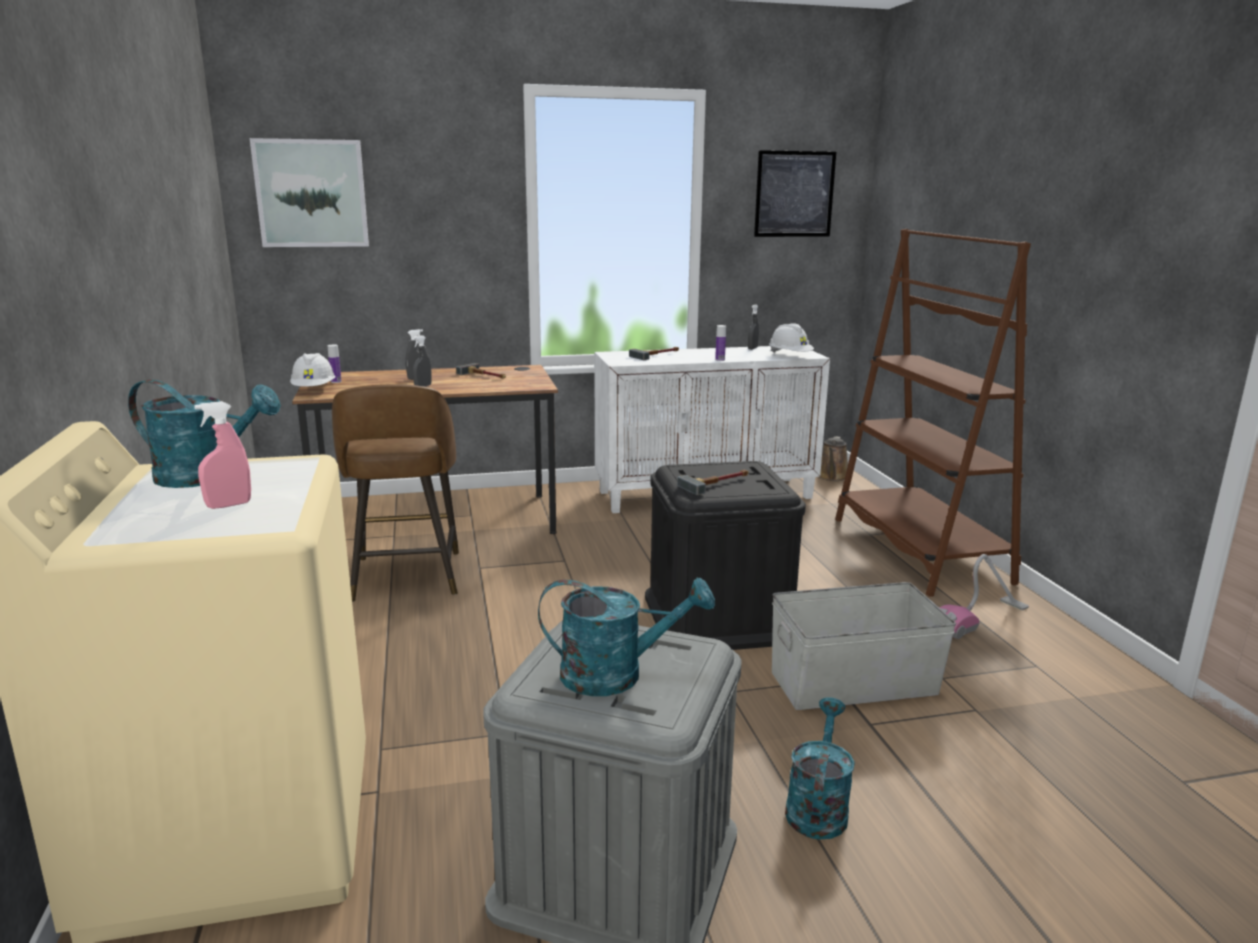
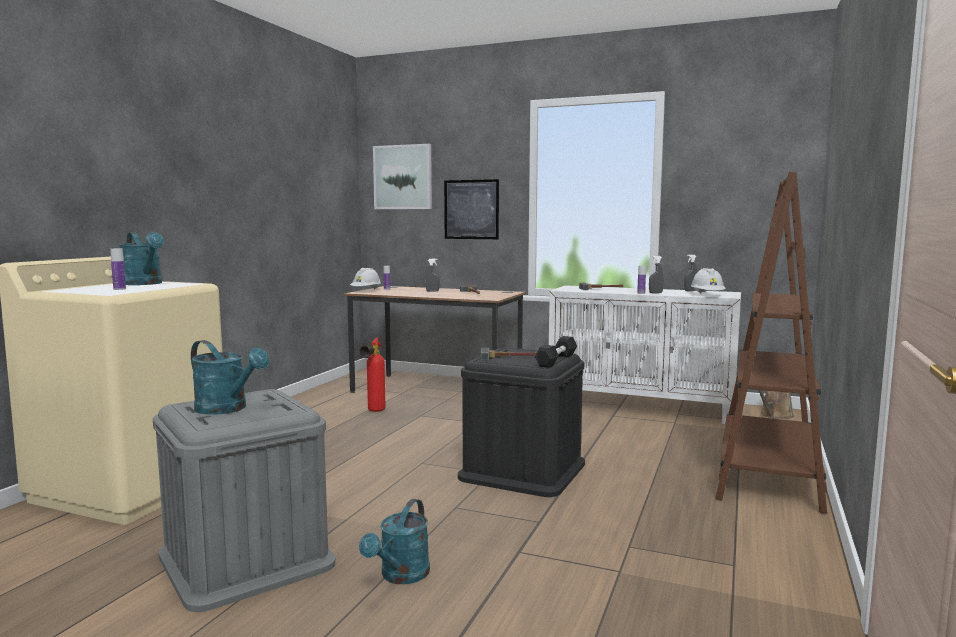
camera: 35 degrees right, 10 degrees down
pink spray bottle [194,401,251,509] -> bottle [110,249,126,290]
brown stool [332,384,459,602] -> fire extinguisher [360,337,386,412]
grey spray bottle [413,335,432,387] -> grey spray bottle moved to [649,256,664,293]
picture [754,150,836,237] -> picture moved to [444,179,499,239]
grey storage box [772,582,956,710] -> none
turquoise watering can [785,697,855,840] -> turquoise watering can turned 150 degrees clockwise [359,499,430,584]
vacuum cleaner [939,554,1029,639] -> none
none -> black dumbbell [535,336,577,368]

